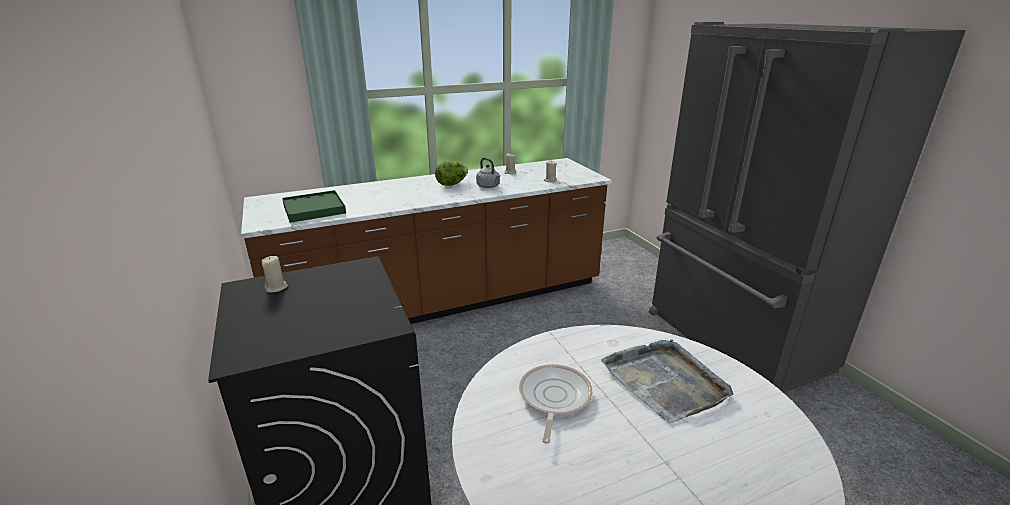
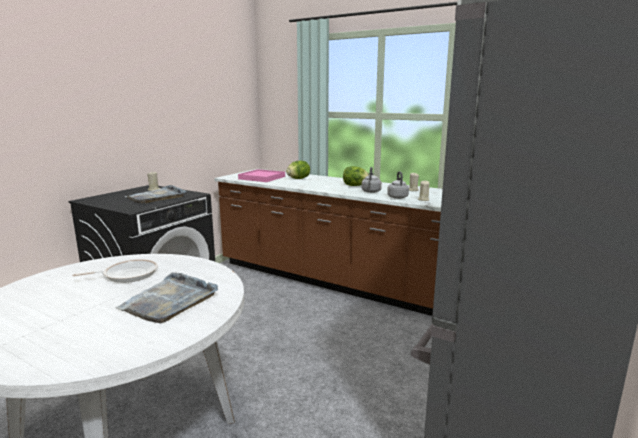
camera: 55 degrees right, 10 degrees down
green tray [282,190,346,223] -> pink tray [238,169,285,182]
none -> grey tray [124,185,187,204]
none -> lettuce [286,160,310,179]
none -> grey kettle [387,171,409,199]

